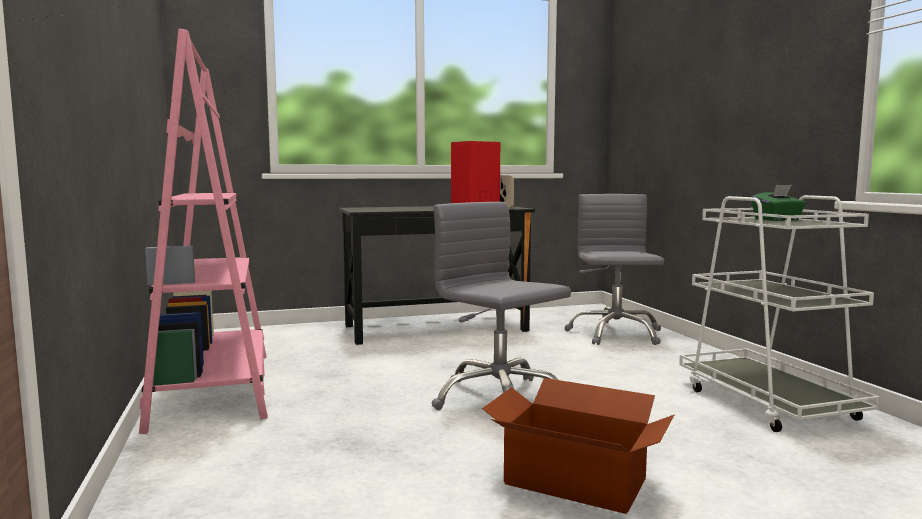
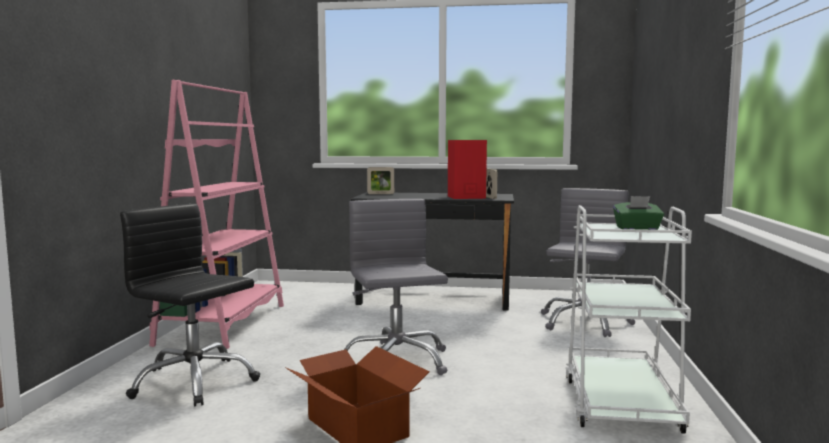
camera: 25 degrees right, 0 degrees up
none -> black office chair [120,204,260,407]
none -> picture frame [367,167,394,194]

